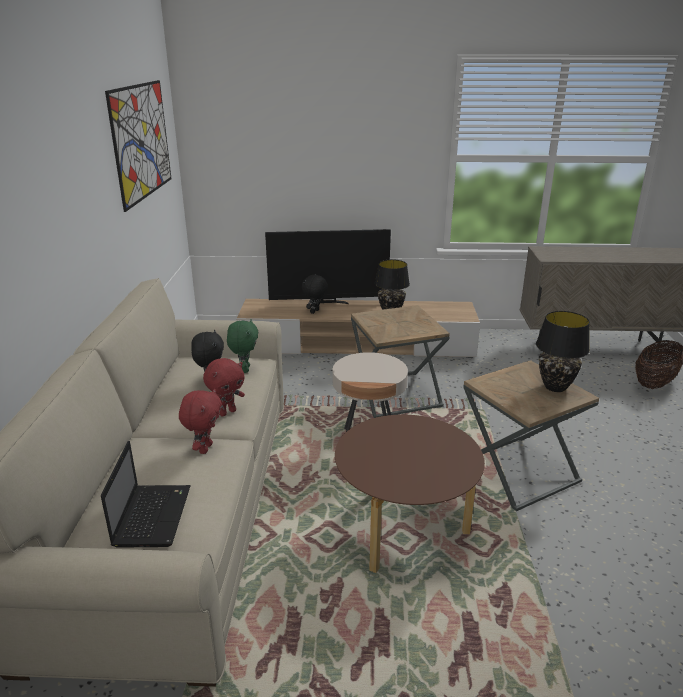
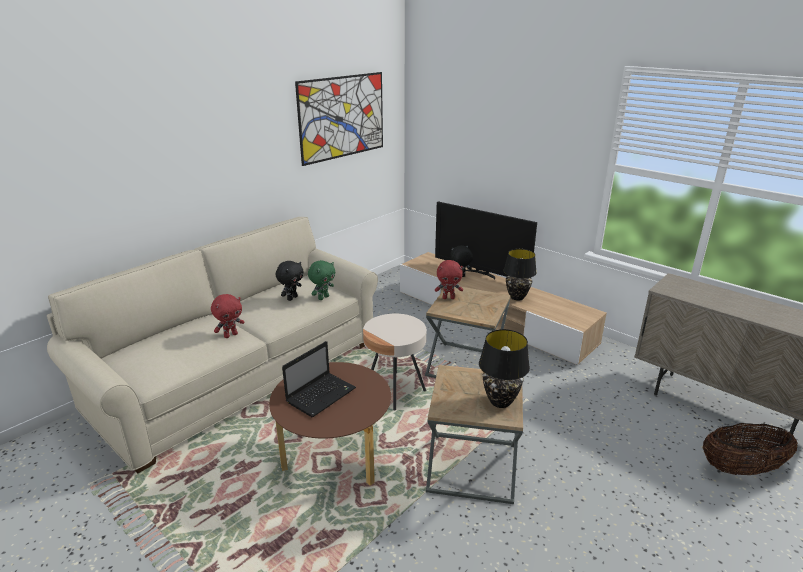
camera: 40 degrees right, 0 degrees up
laptop [101,441,191,548] -> laptop moved to [282,341,356,417]
red plush toy [203,358,245,416] -> red plush toy moved to [435,260,463,299]

